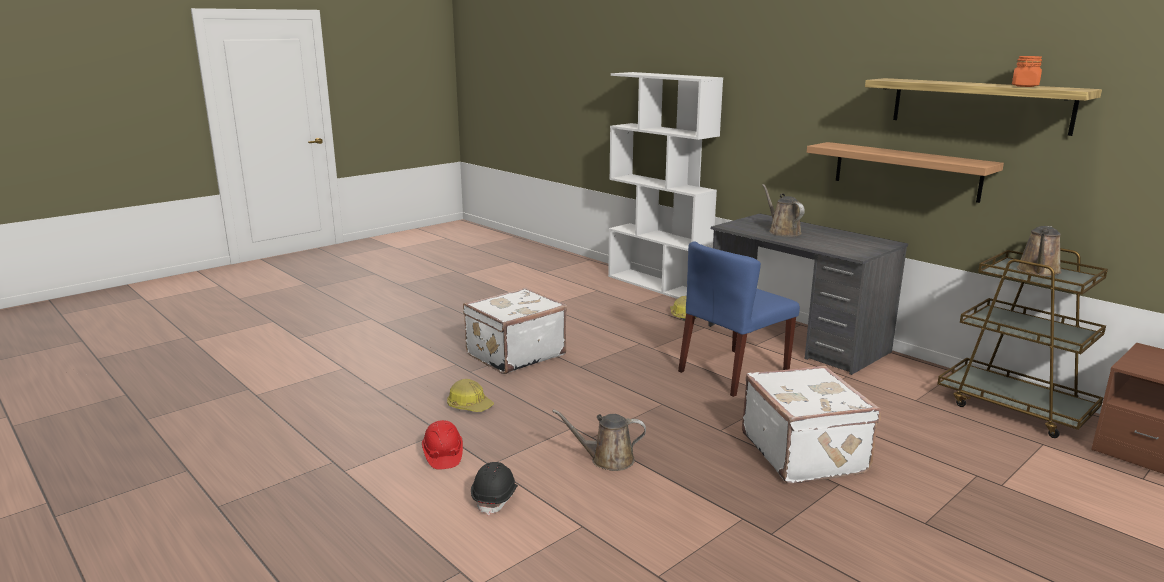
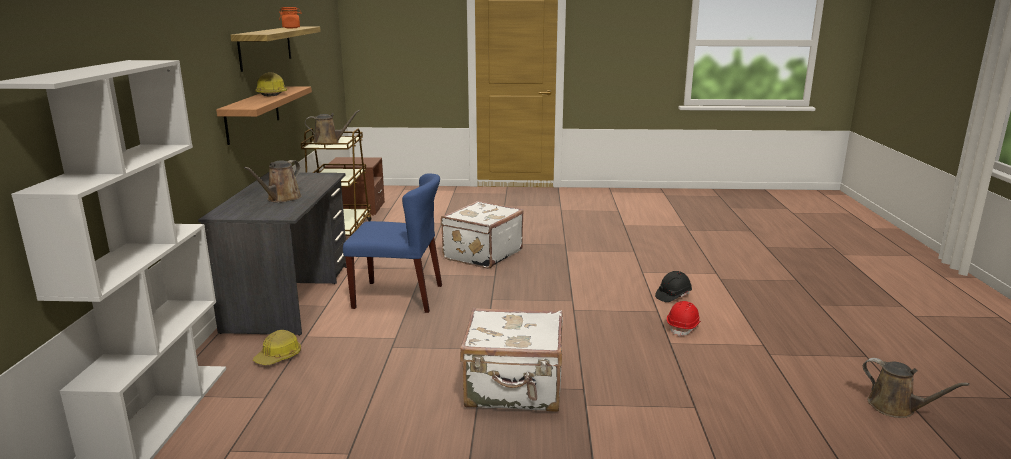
camera: 135 degrees left, 0 degrees up
hard hat [447,379,494,412] -> hard hat moved to [255,72,287,96]
brown watering can [552,409,646,471] -> brown watering can moved to [863,358,970,418]

